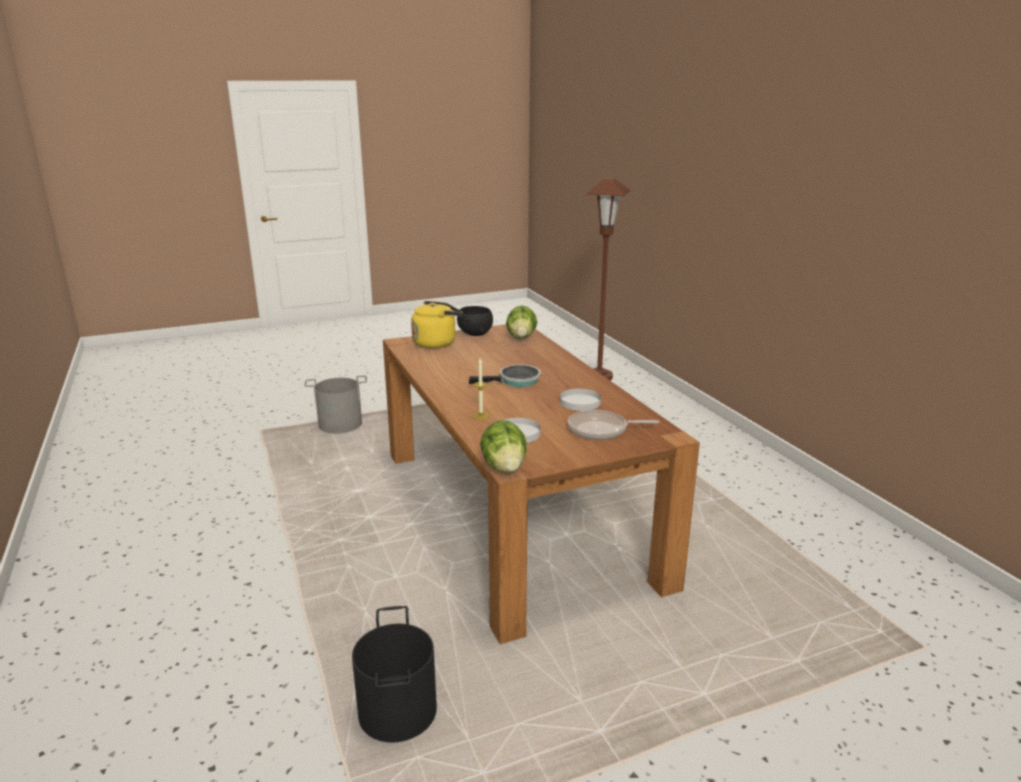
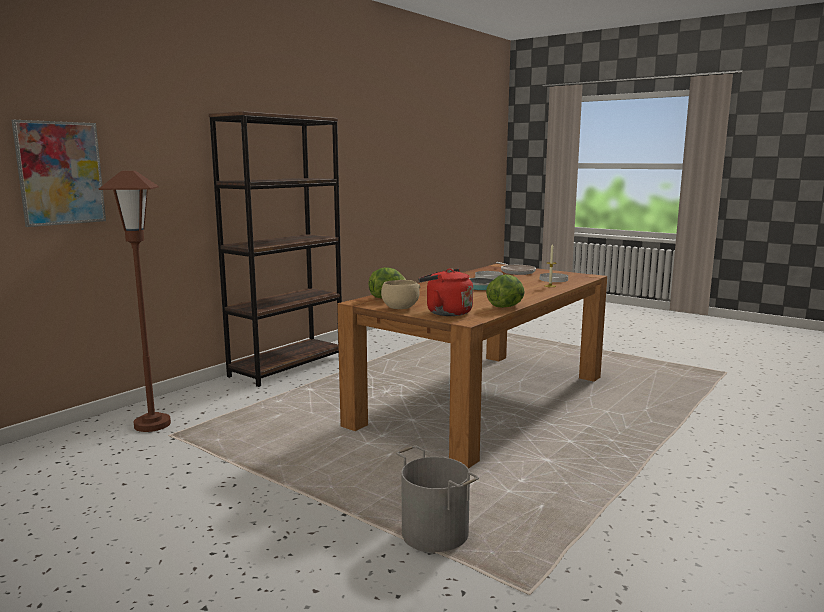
camera: 120 degrees left, 10 degrees down
black bucket [352,606,437,743] -> none
yellow kettle [411,301,463,348] -> red kettle [418,269,473,316]
black bowl [457,306,493,336] -> beige bowl [381,280,420,309]
lettuce [480,420,527,473] -> lettuce moved to [486,274,525,308]
none -> picture [12,120,106,227]
none -> brown bookcase [209,111,342,387]

